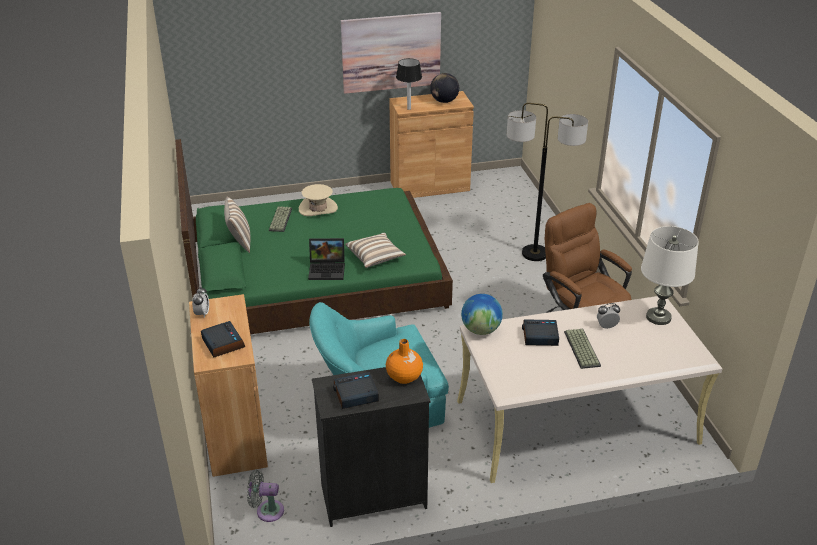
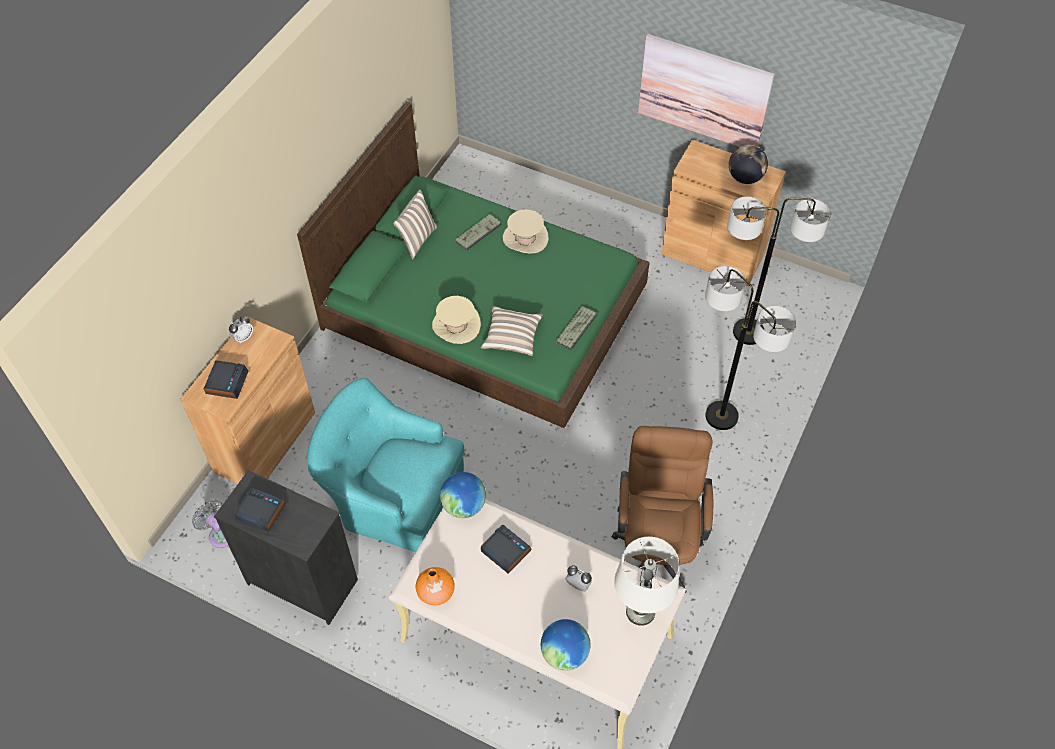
camera: 40 degrees right, 20 degrees up
laptop [308,238,345,280] -> beige hat [432,296,481,344]
orange vase [386,339,423,384] -> orange vase moved to [416,567,455,606]
table lamp [396,58,422,110] -> none
keyboard [564,329,601,369] -> keyboard moved to [555,306,598,350]
none -> globe [541,619,591,670]
none -> floor lamp [727,196,831,345]

